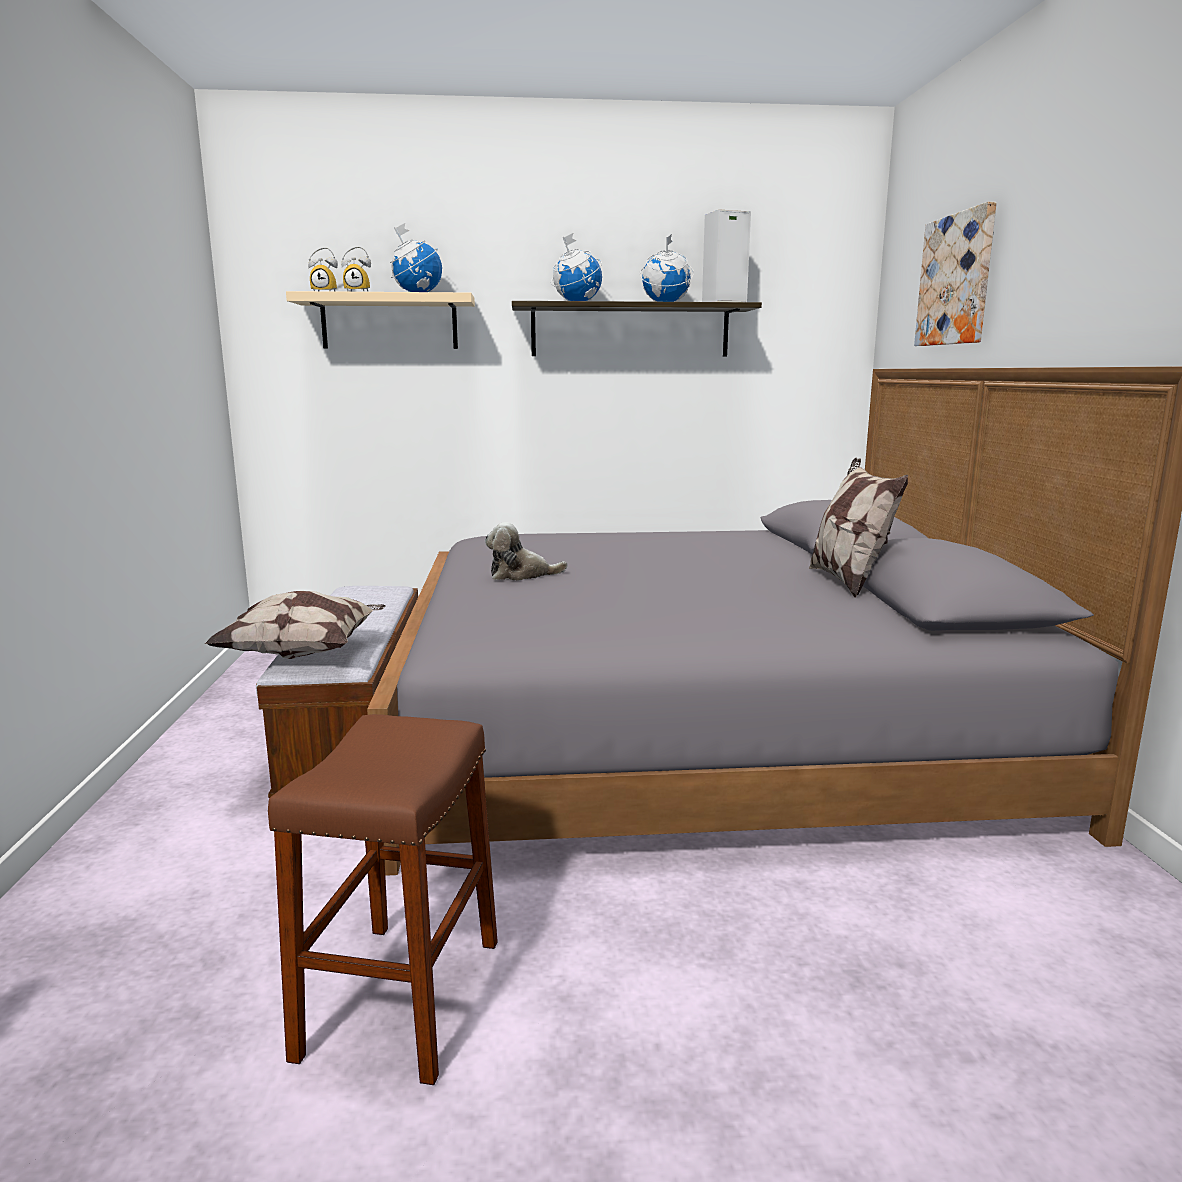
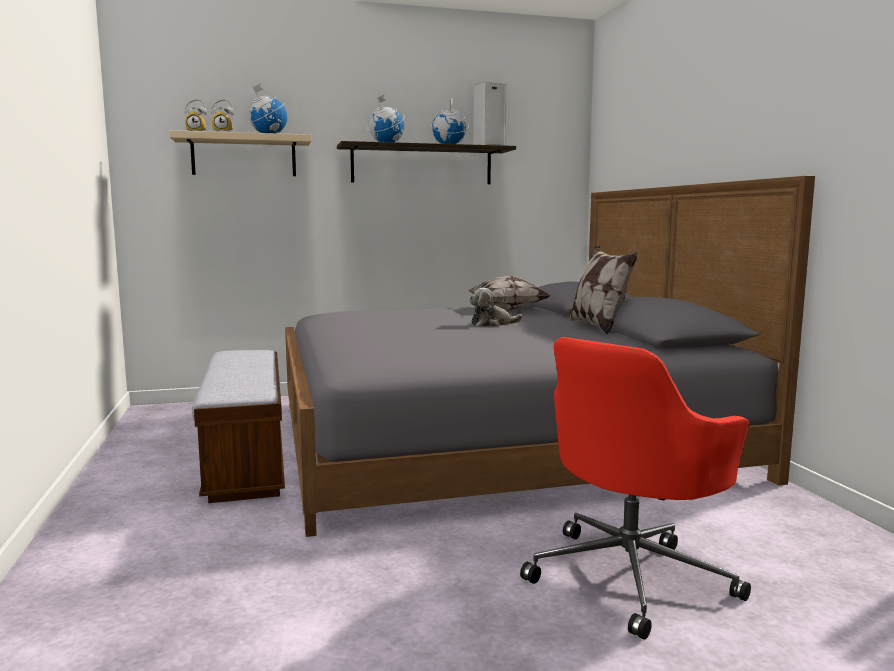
camera: 10 degrees left, 5 degrees down
pillow [204,591,386,659] -> pillow moved to [469,276,550,311]
brown stool [268,714,498,1085] -> none
plush toy [485,522,568,581] -> plush toy moved to [469,288,522,327]
picture [914,202,997,346] -> none
none -> red office chair [520,337,751,640]

